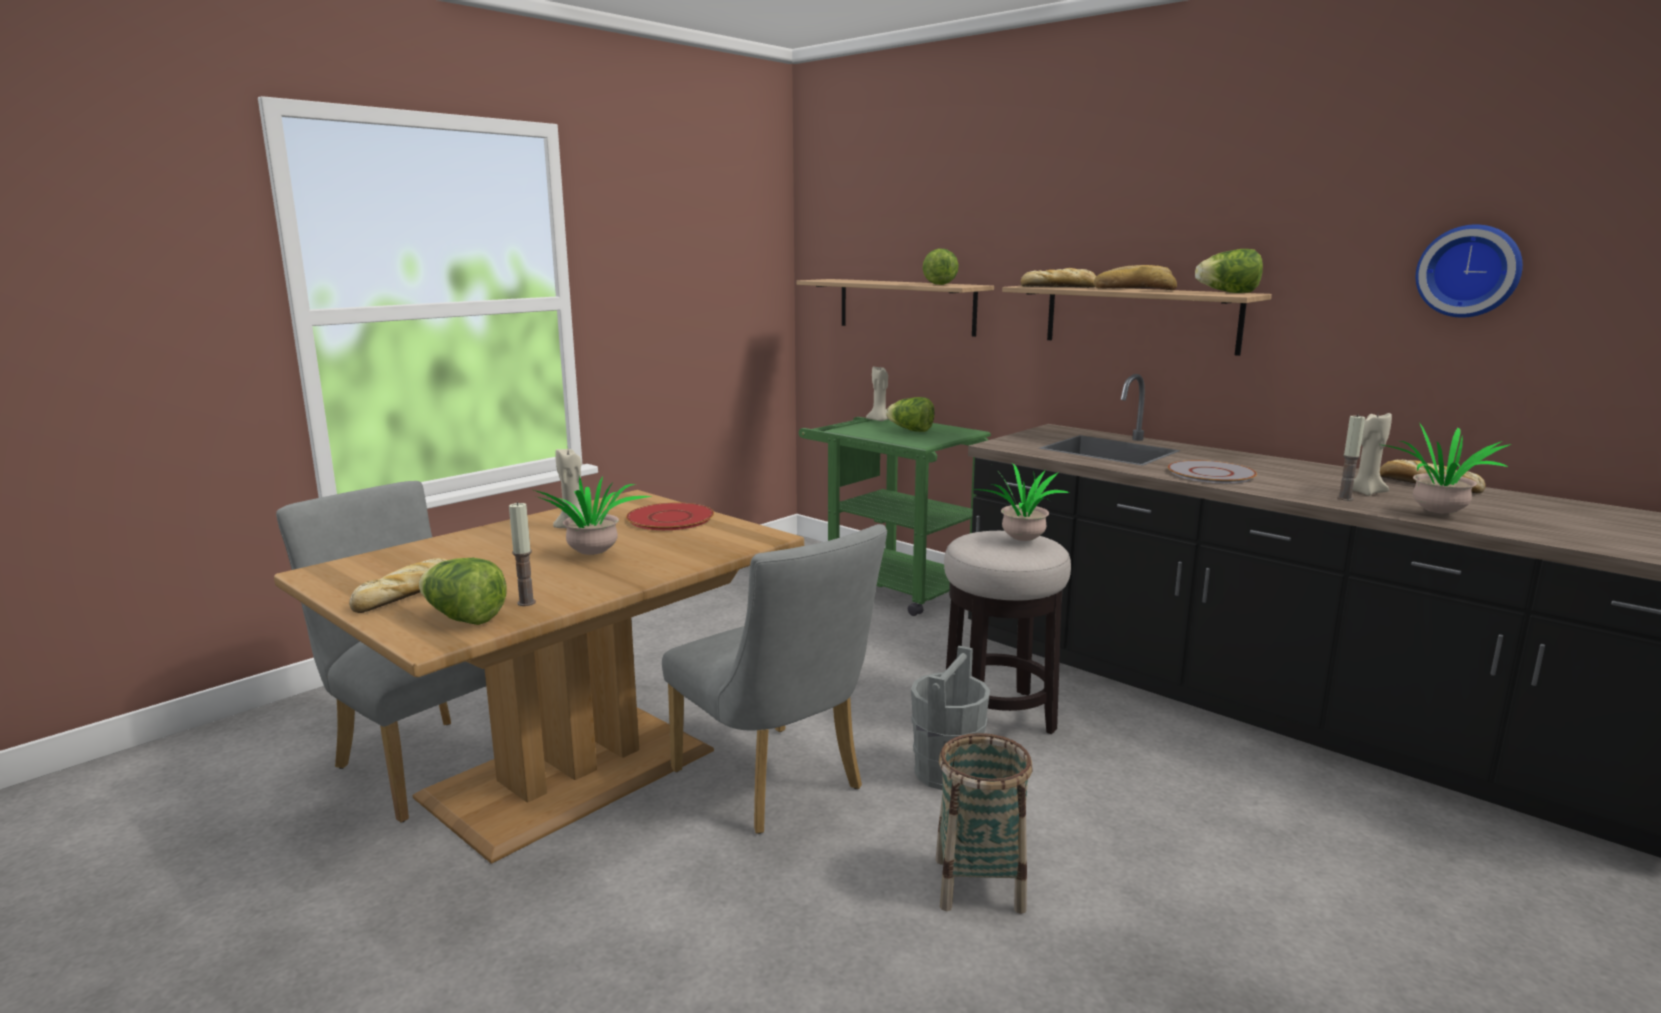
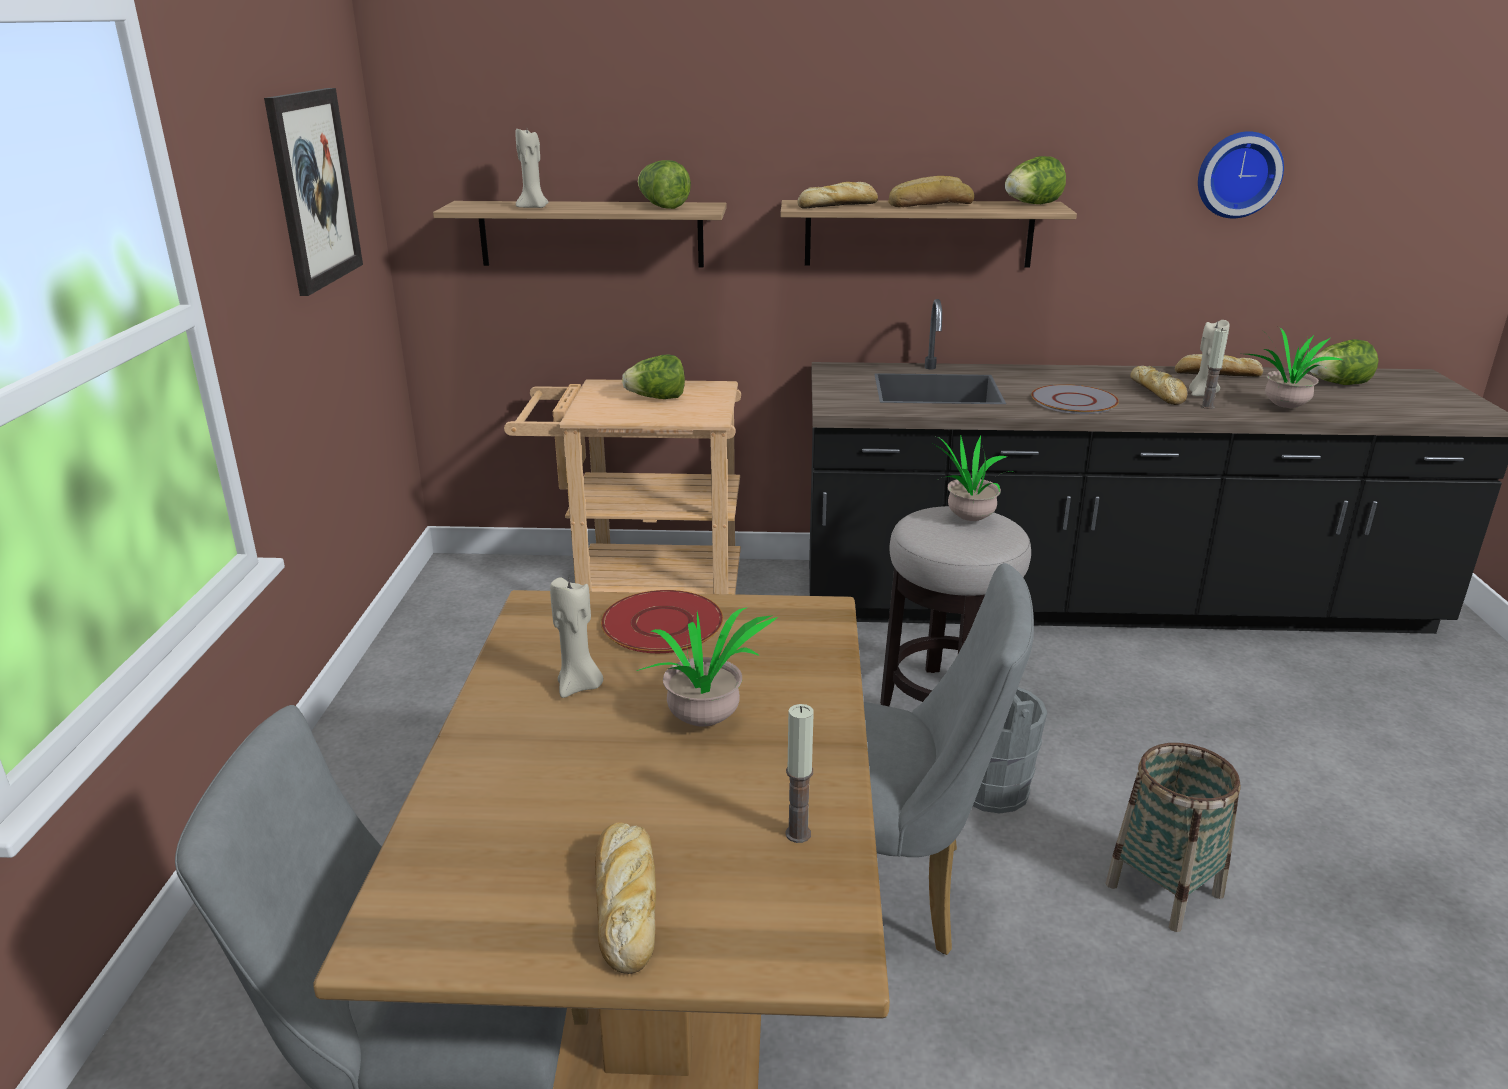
camera: 40 degrees left, 10 degrees up
lettuce [419,558,507,625] -> lettuce moved to [1309,339,1378,385]
green cart [799,417,991,616] -> beige cart [504,379,741,594]
beige candle [866,366,889,421] -> beige candle moved to [515,129,549,208]
none -> picture [264,88,363,296]
none -> bread [1130,366,1187,405]

